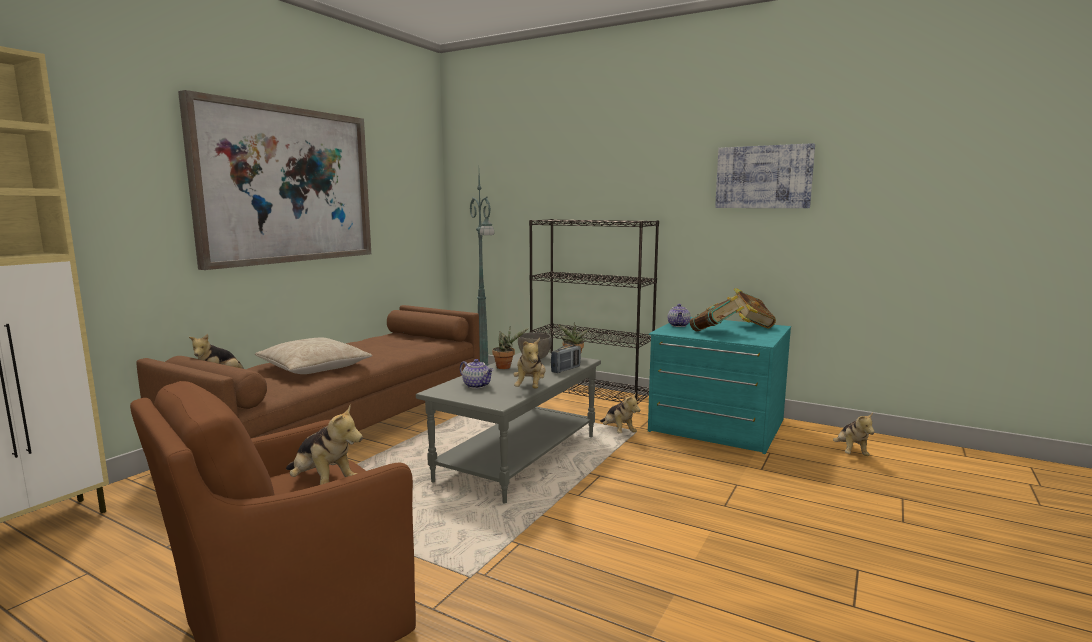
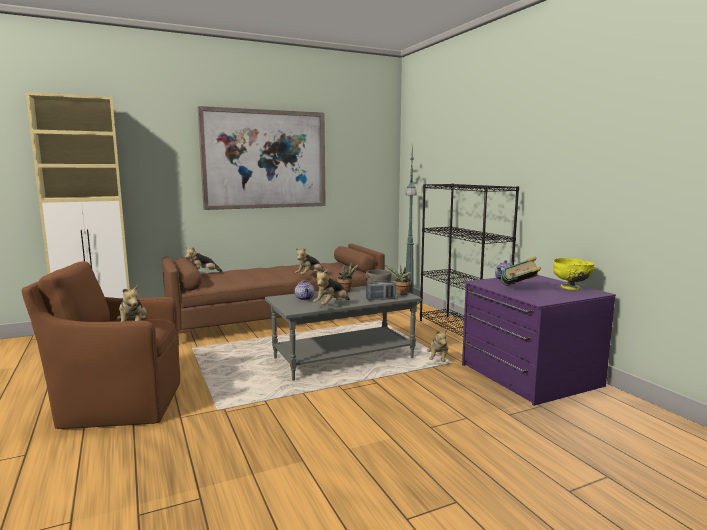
camera: 35 degrees right, 0 degrees up
beige pillow [255,338,372,374] -> none
turquoise dresser [648,317,791,454] -> purple dresser [462,275,616,406]
picture [715,143,815,208] -> none
book [727,288,776,329] -> yellow bowl [553,258,594,290]
plush toy [833,413,875,456] -> plush toy moved to [295,248,325,275]

